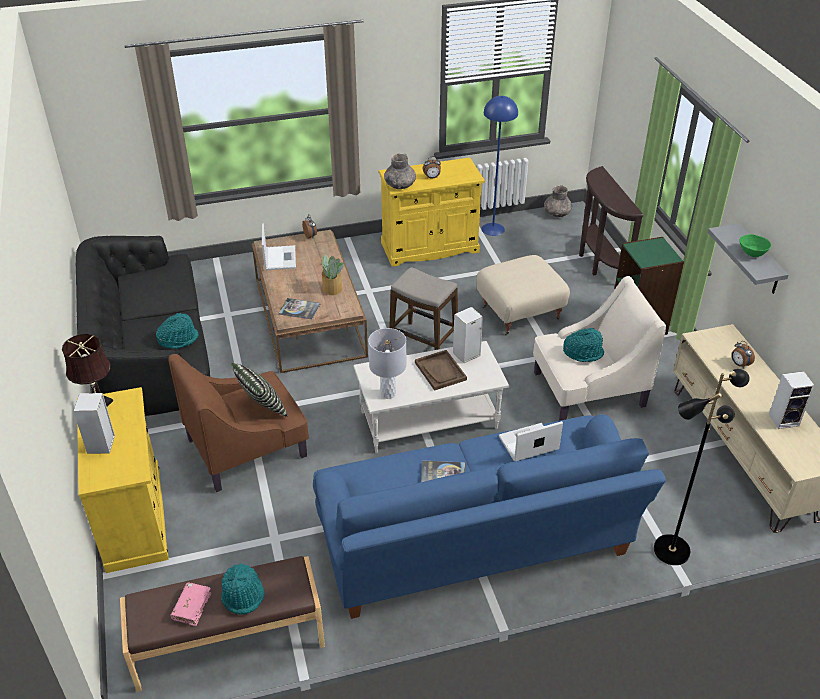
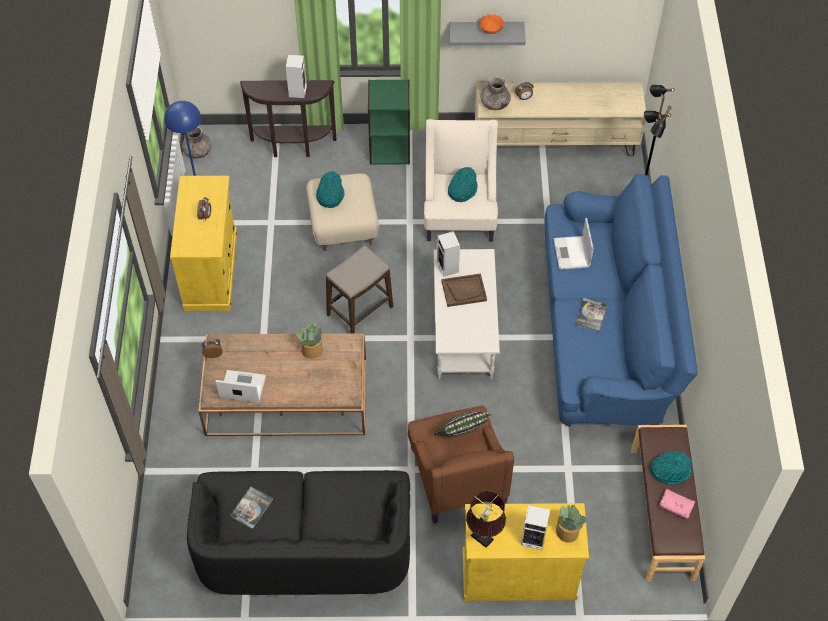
camera: 75 degrees left, 15 degrees up
turquoise hat [156,313,199,349] -> turquoise hat moved to [316,171,344,208]
book [279,298,320,319] -> book moved to [230,486,273,529]
grey table lamp [368,328,406,399] -> none
grey vase [384,153,416,189] -> grey vase moved to [480,77,511,110]
green bowl [739,234,771,257] -> orange bowl [480,14,504,34]
speaker [769,371,815,429] -> speaker moved to [286,55,307,98]
none -> potted plant [556,505,587,543]

